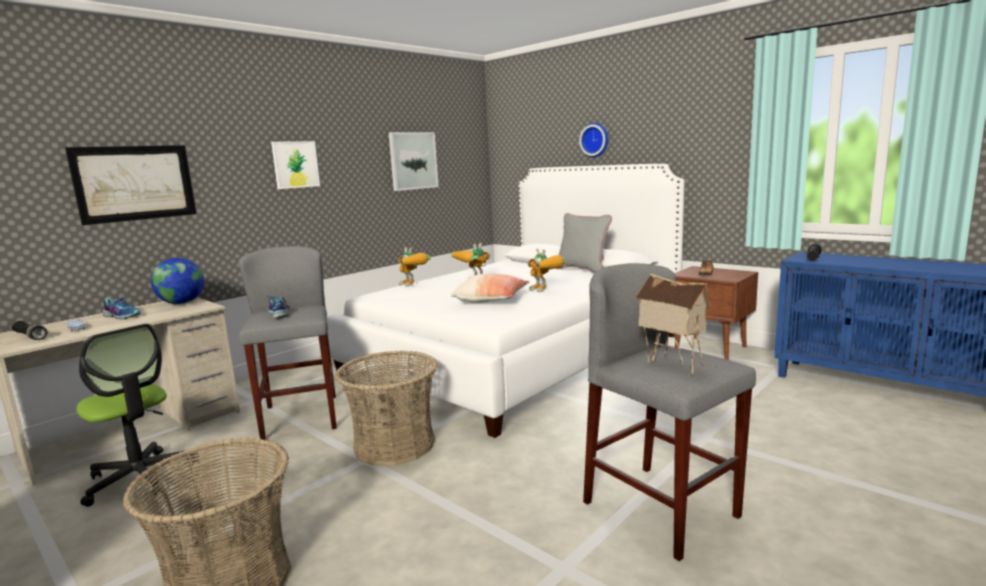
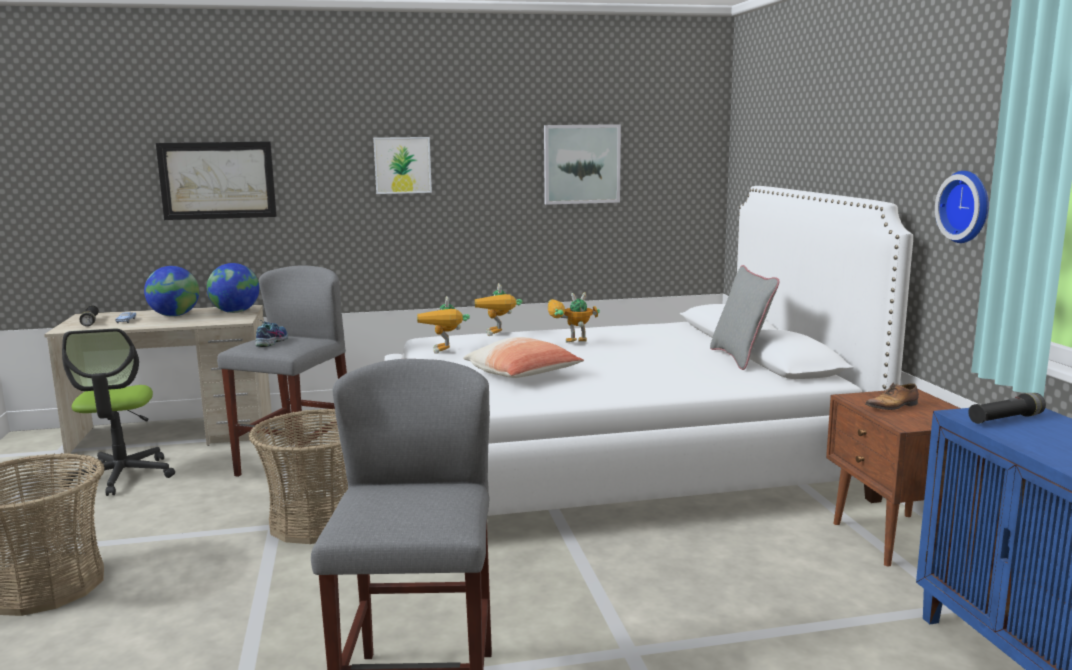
camera: 35 degrees right, 0 degrees up
shoe [102,296,141,319] -> globe [144,266,199,317]
toy robot [527,248,567,292] -> toy robot moved to [417,296,470,354]
wall clock [579,123,608,158] -> wall clock moved to [935,171,989,243]
toy house [635,274,712,375] -> none

